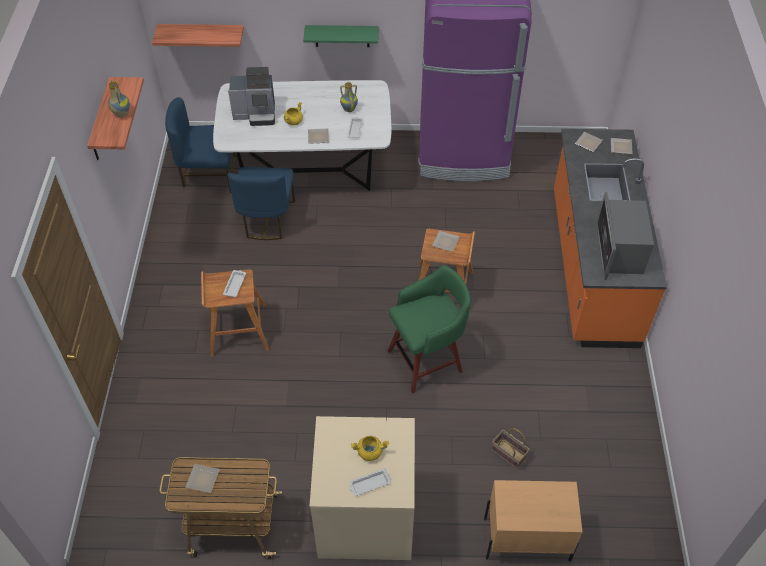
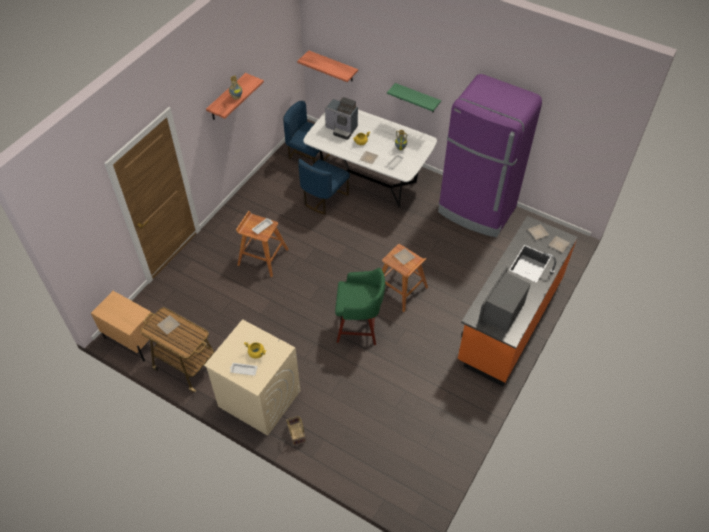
camera: 30 degrees right, 0 degrees up
beige nightstand [484,480,582,562] -> beige nightstand moved to [91,291,158,362]
basket [491,428,530,469] -> basket moved to [286,416,306,446]

